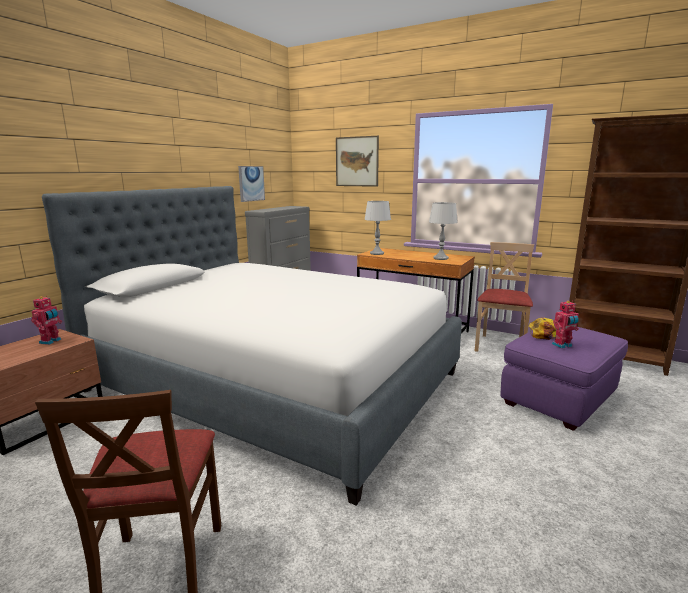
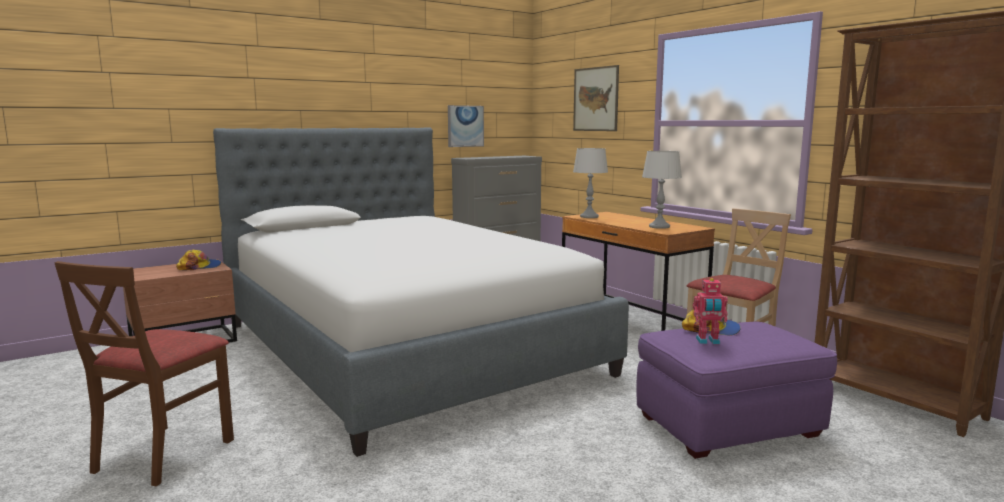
camera: 25 degrees right, 5 degrees down
toy robot [31,296,62,345] -> cap [176,250,221,270]

